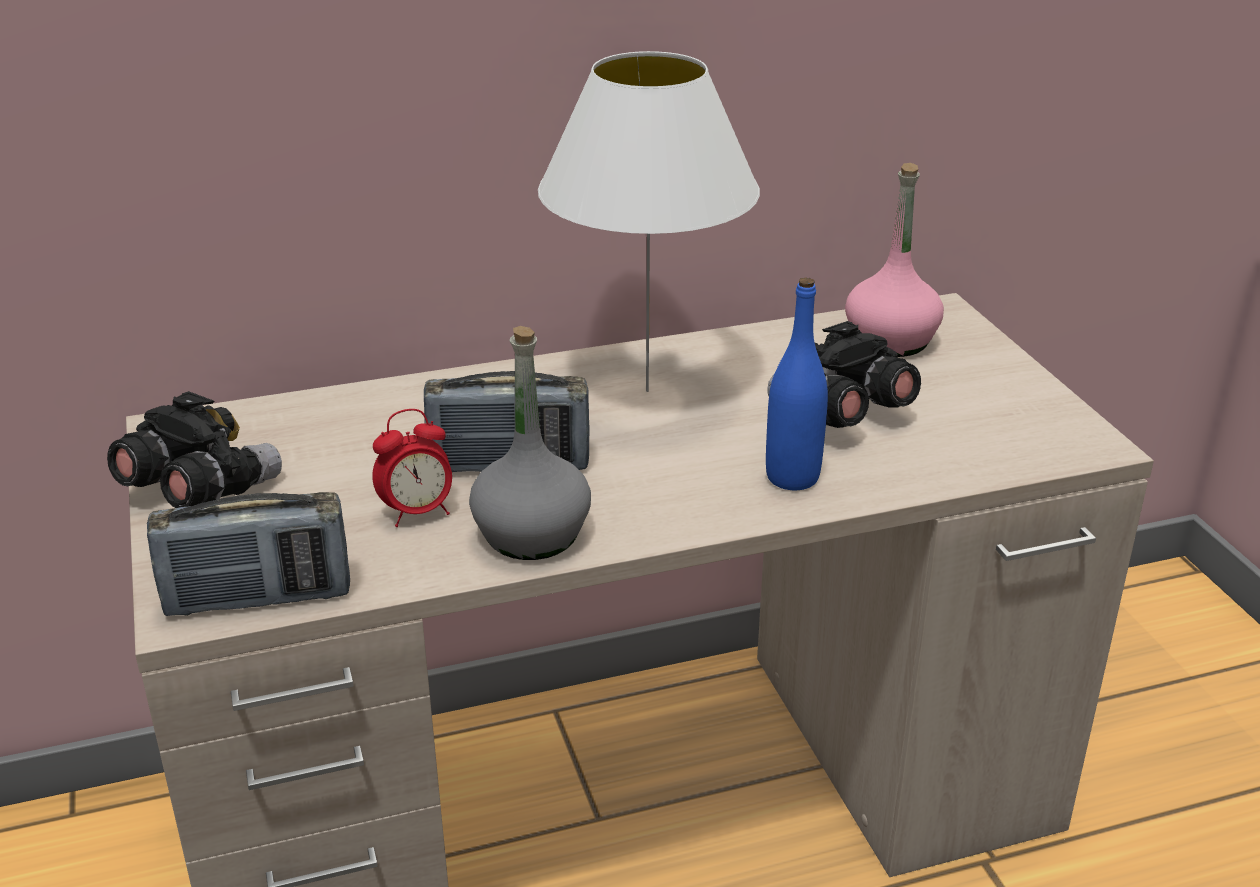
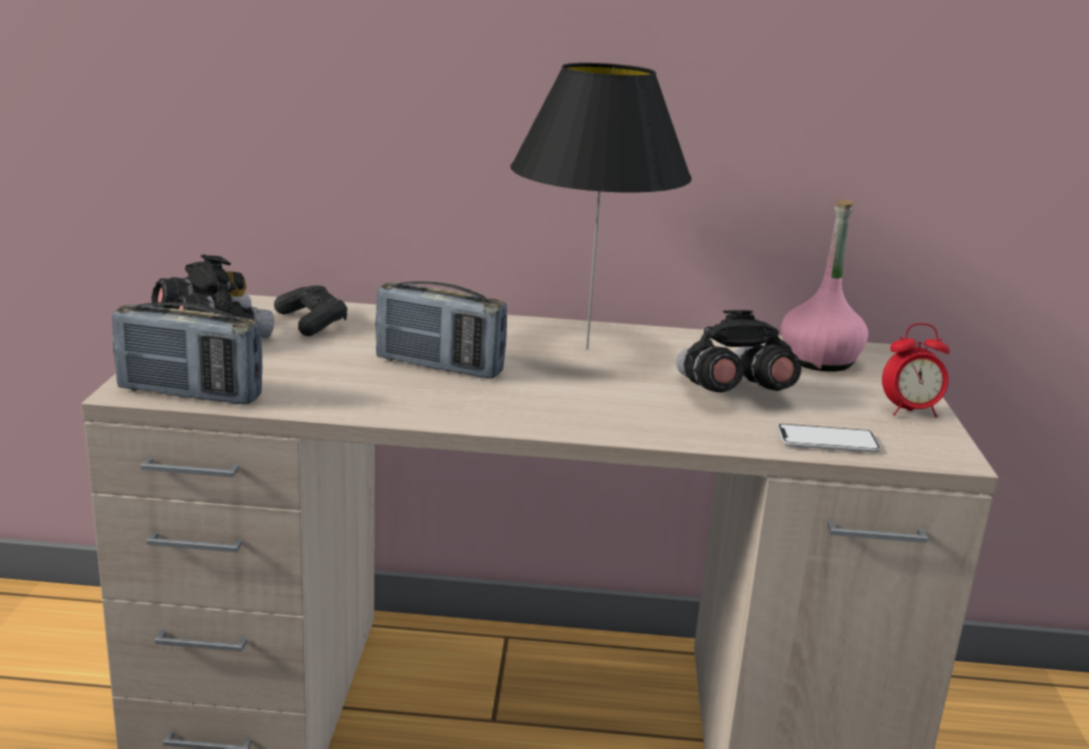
camera: 20 degrees right, 10 degrees down
alarm clock [372,409,452,527] -> alarm clock moved to [882,323,950,417]
grey bottle [469,326,591,560] -> none
white table lamp [538,51,760,392] -> black table lamp [510,63,692,350]
blue bottle [766,277,828,490] -> none
none -> black game controller [274,286,347,336]
none -> phone [777,424,881,452]

